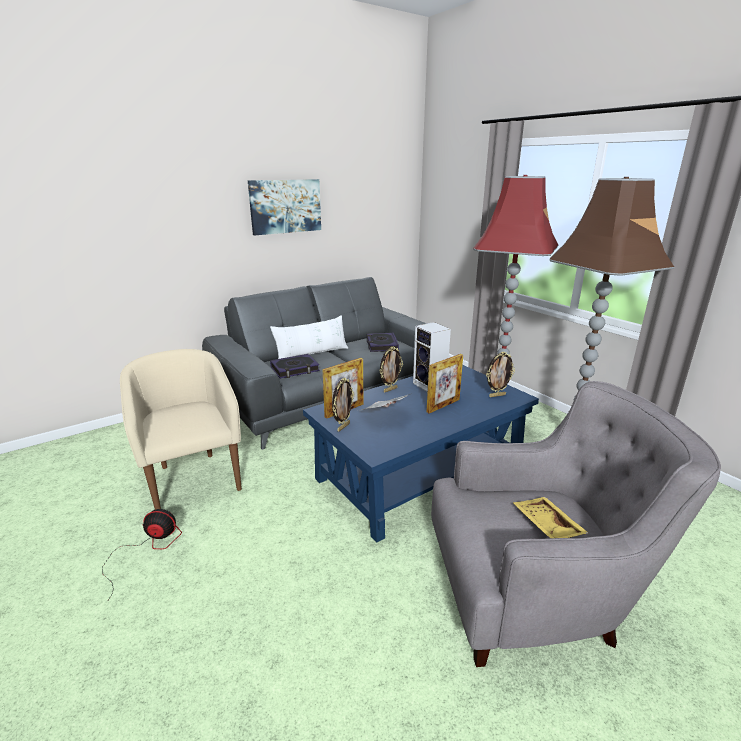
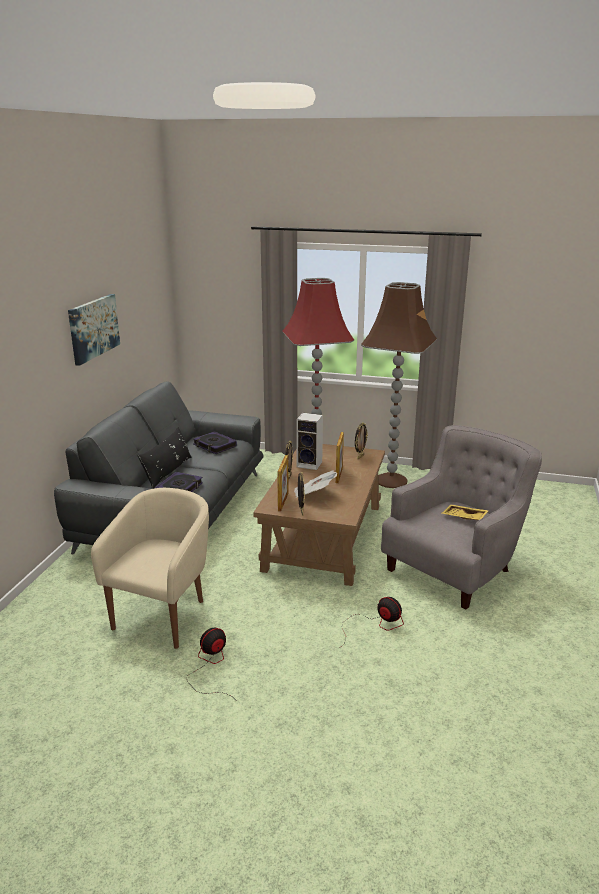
camera: 40 degrees left, 0 degrees up
beige armchair [120,349,242,510] -> beige armchair turned 90 degrees clockwise [91,488,209,649]
white pillow [270,315,348,359] -> black pillow [137,427,192,489]
blue coffee table [303,365,539,543] -> brown coffee table [253,444,385,586]
none -> fan [342,597,404,646]

